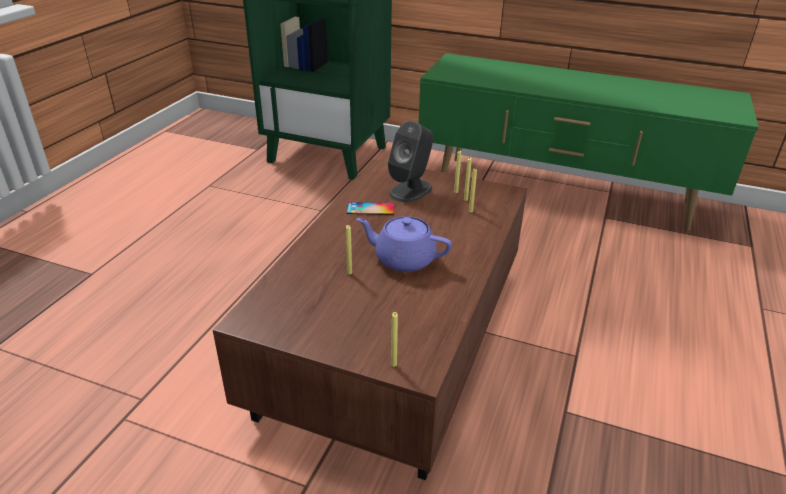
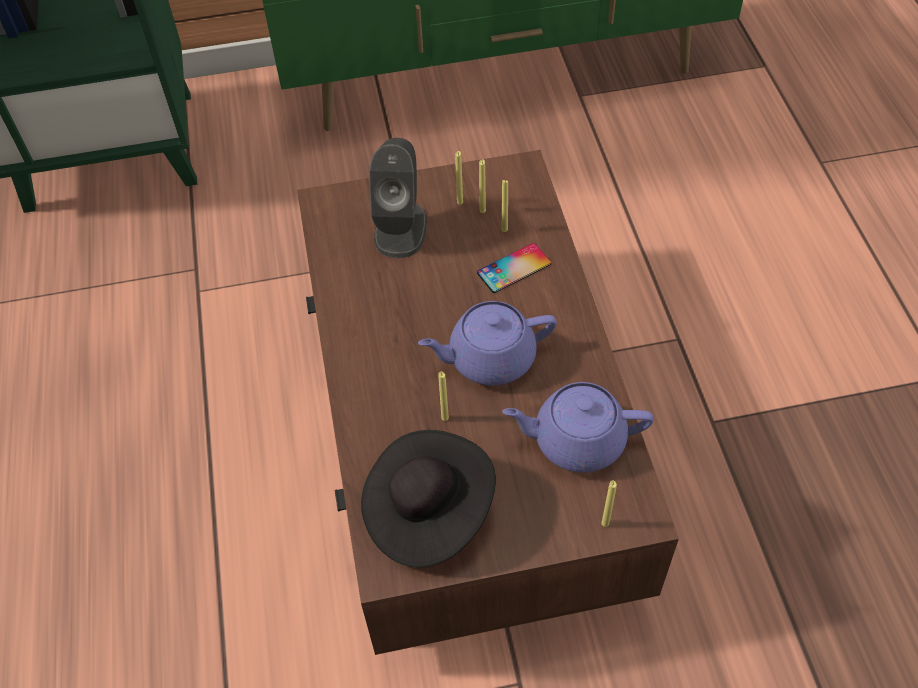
camera: 30 degrees left, 20 degrees up
phone [347,202,394,215] -> phone moved to [477,243,551,293]
none -> black hat [361,430,496,568]
none -> purple teapot [502,382,654,473]

